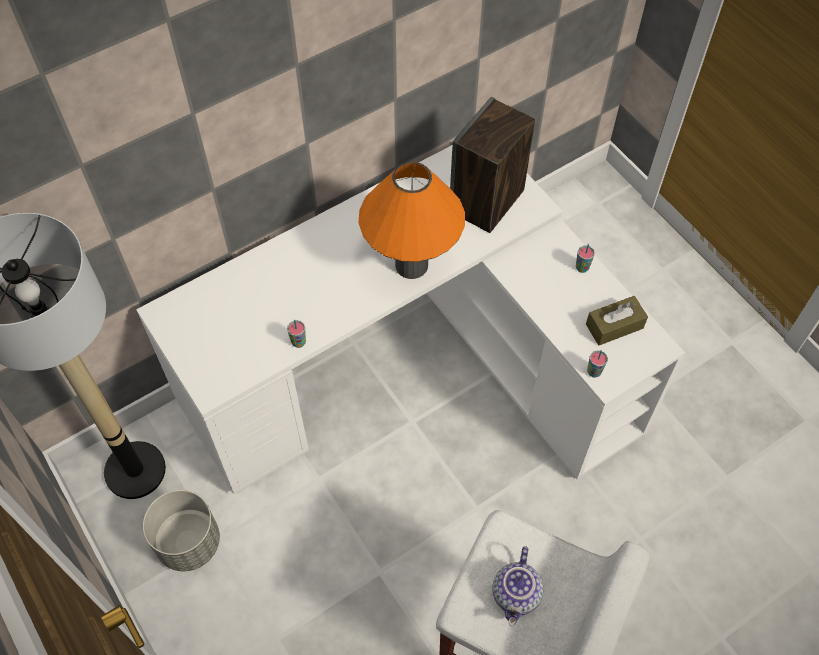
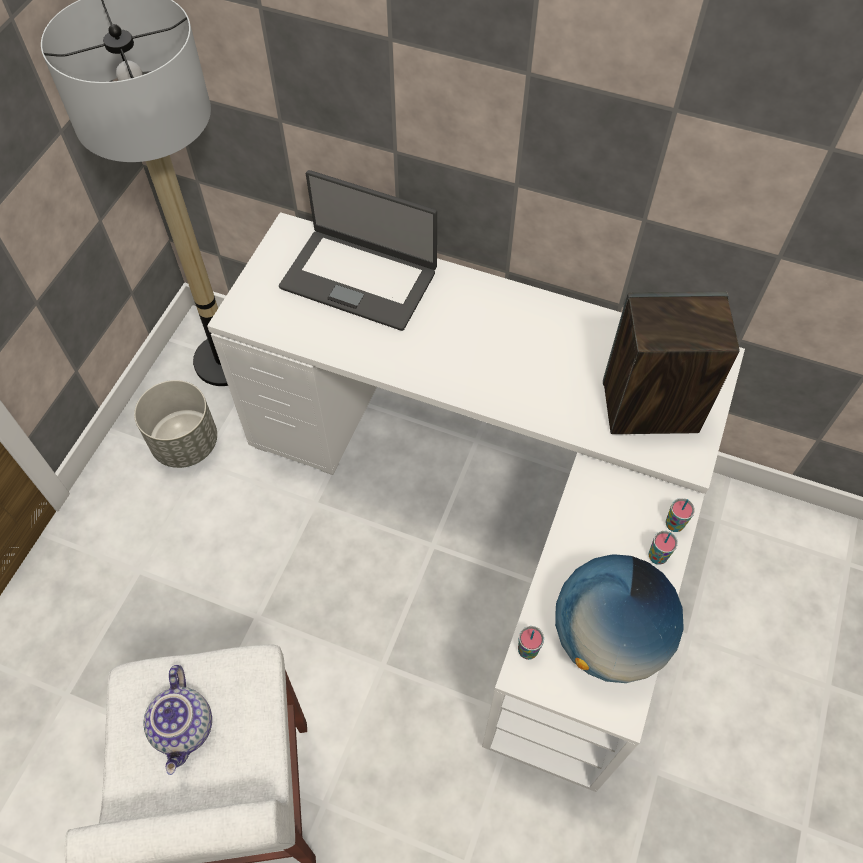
camera: 55 degrees right, 0 degrees up
cup [287,320,306,348] -> cup moved to [666,498,695,532]
orange table lamp [358,162,465,279] -> none
teapot [492,546,543,627] -> teapot turned 75 degrees counterclockwise [144,665,212,775]
brown tissue box [586,296,648,345] -> globe [555,554,684,683]
none -> laptop [279,170,437,331]

